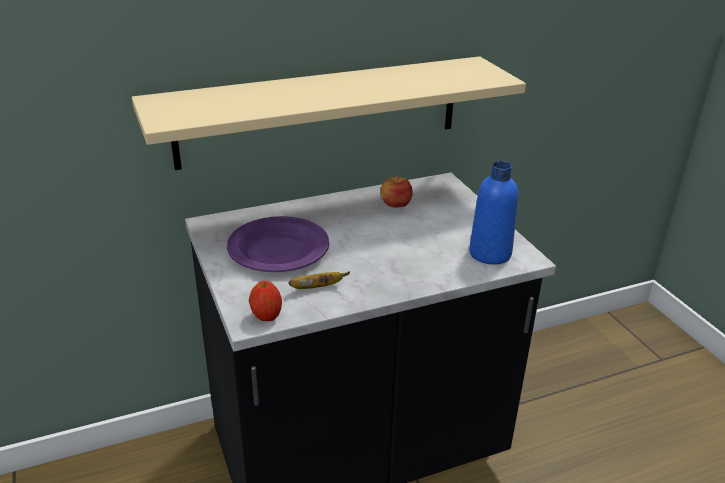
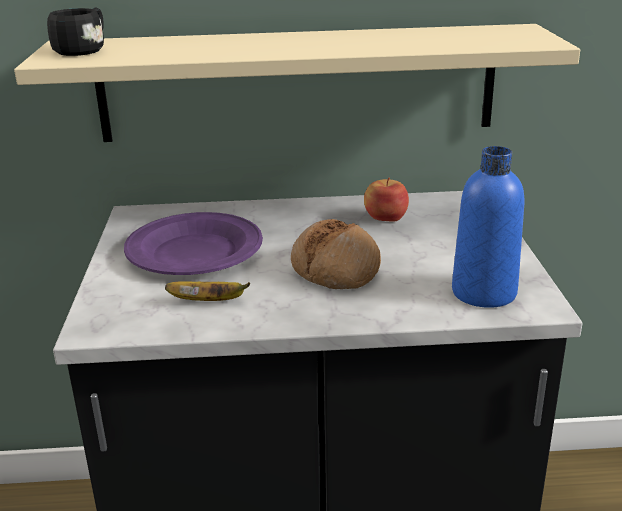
camera: 20 degrees right, 5 degrees down
apple [249,281,282,321] -> none
none -> black mug [47,7,104,56]
none -> bread [291,219,381,289]

